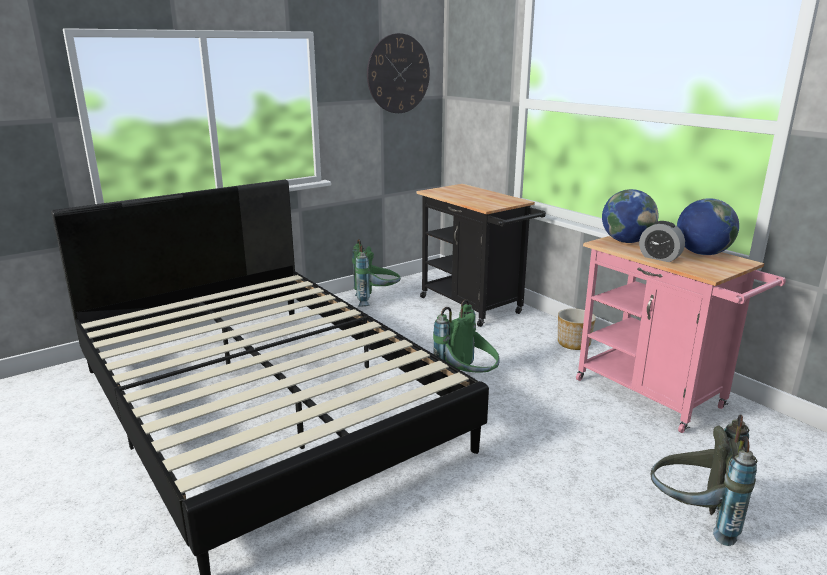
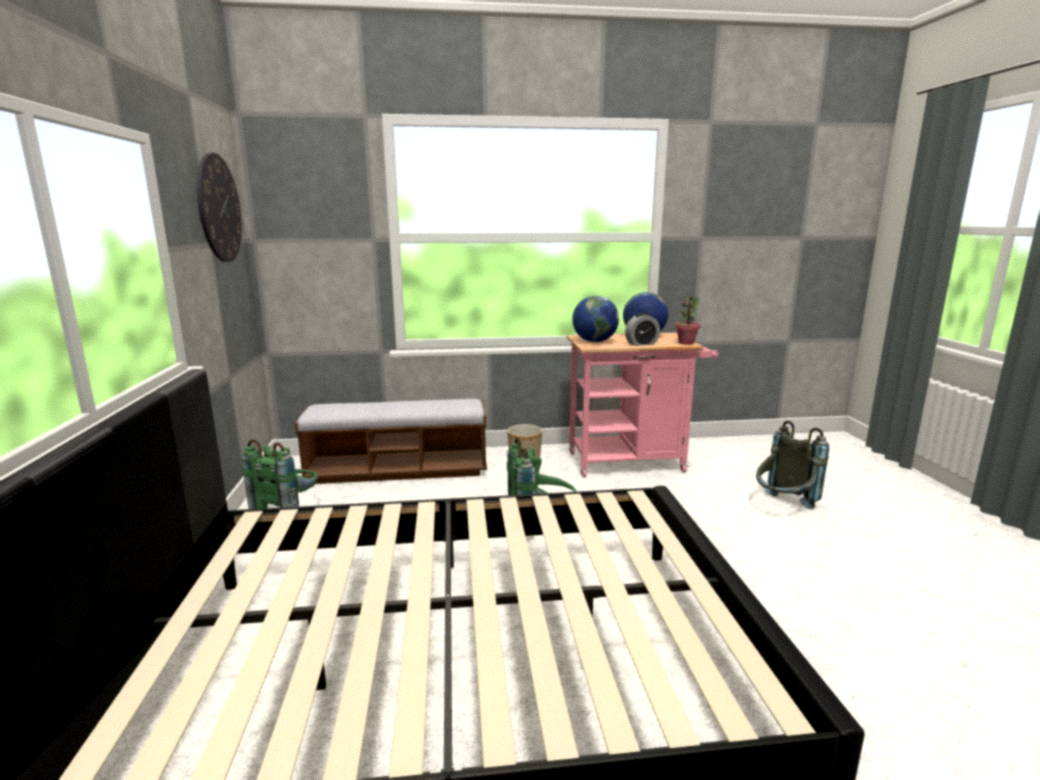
camera: 60 degrees left, 5 degrees down
black cart [416,184,546,327] -> bench [295,399,487,484]
none -> potted plant [675,297,701,345]

